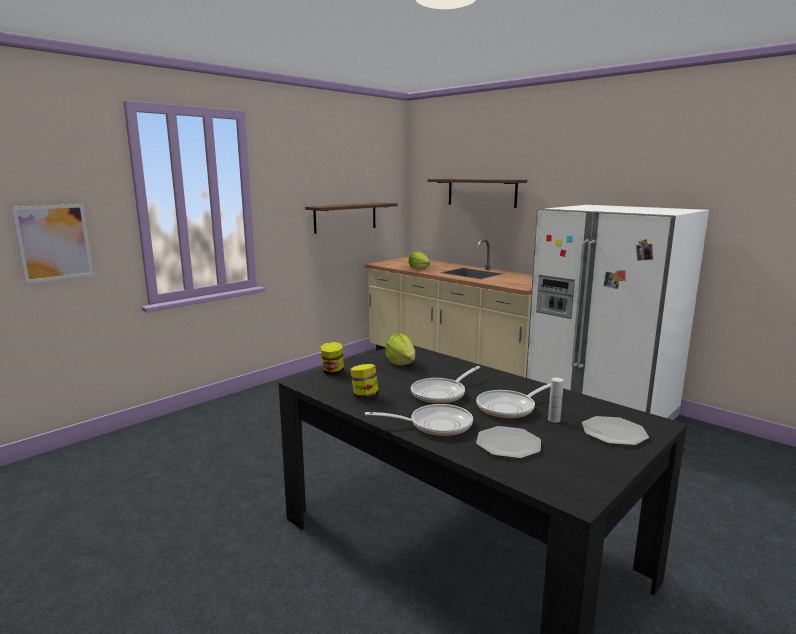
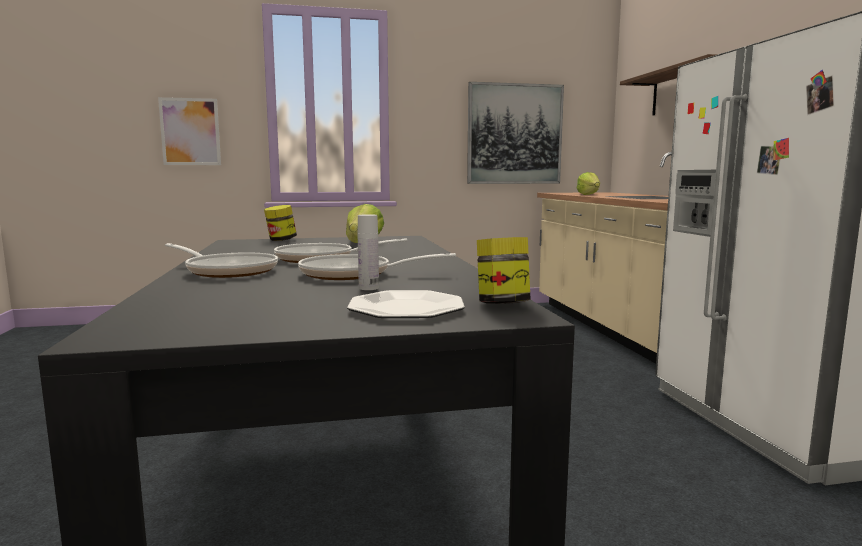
camera: 35 degrees right, 5 degrees down
shelf [305,203,398,234] -> picture [467,82,564,184]
jar [350,364,379,398] -> jar moved to [477,237,531,304]
plate [476,426,541,459] -> none

